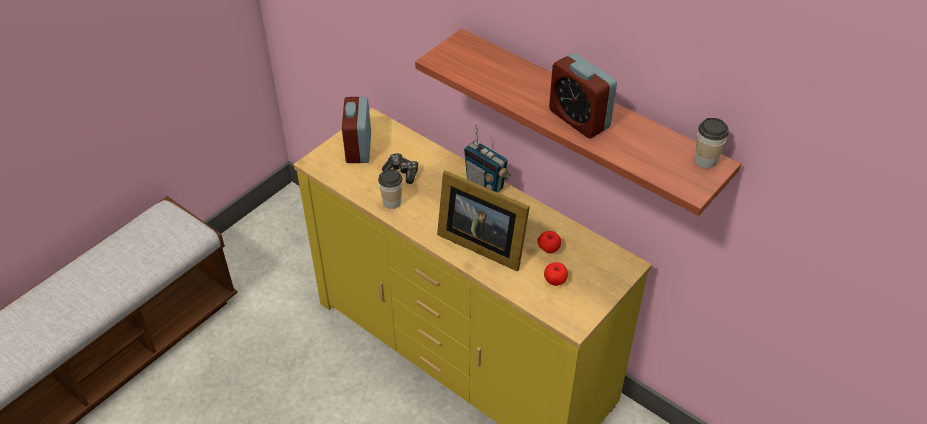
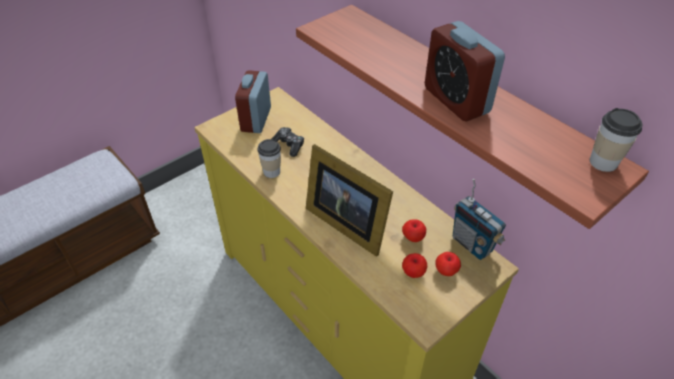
camera: 10 degrees right, 0 degrees up
radio [464,124,511,193] -> radio moved to [453,179,506,260]
none -> apple [436,252,461,276]

